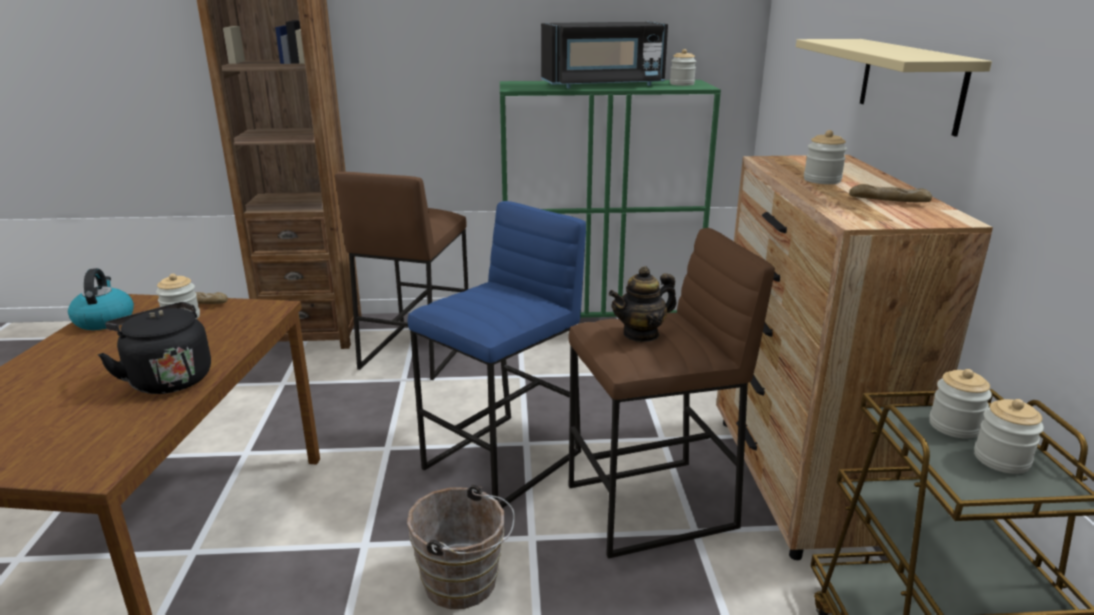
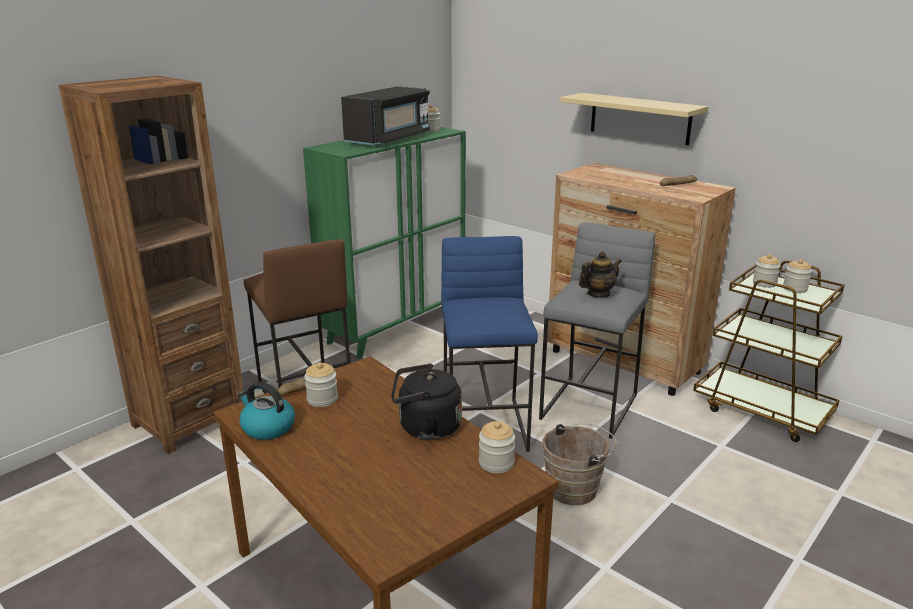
camera: 45 degrees left, 0 degrees up
brown stool [569,228,775,559] -> grey stool [539,222,655,439]
teapot [609,266,676,342] -> teapot turned 135 degrees counterclockwise [579,251,622,298]
jar [804,130,847,184] -> jar moved to [479,421,515,473]

